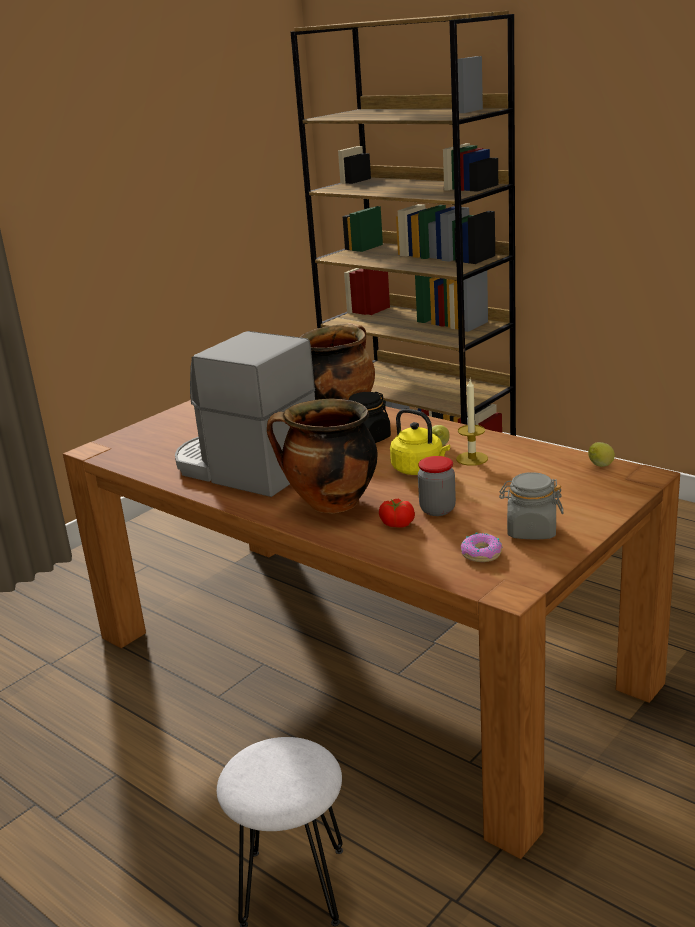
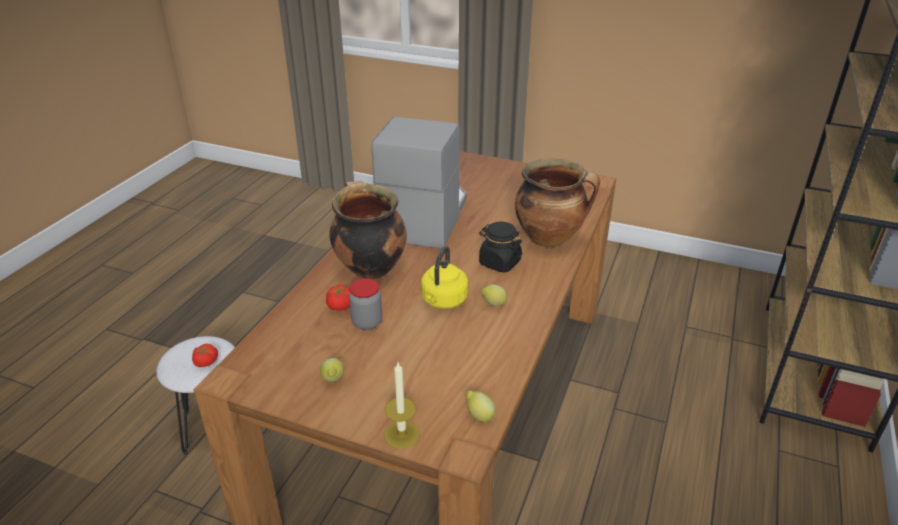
camera: 70 degrees right, 10 degrees up
candle [456,379,488,466] -> candle moved to [384,363,420,449]
donut [460,533,502,562] -> none
grey jar [499,472,563,539] -> lemon [320,358,344,382]
none -> tomato [192,344,218,367]

